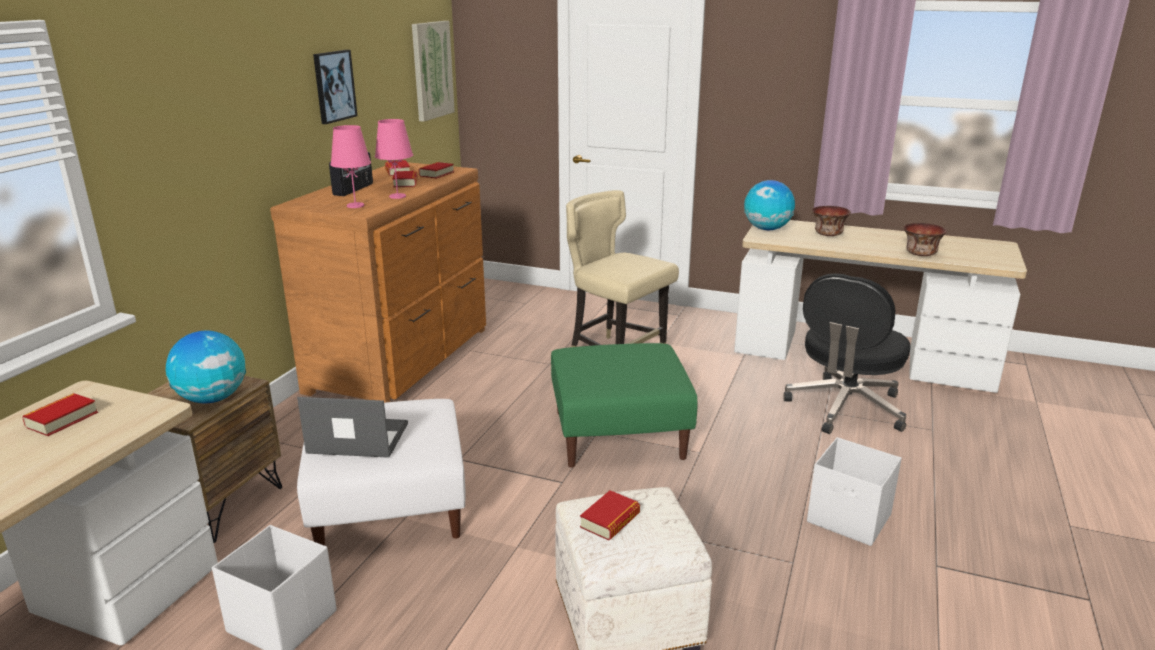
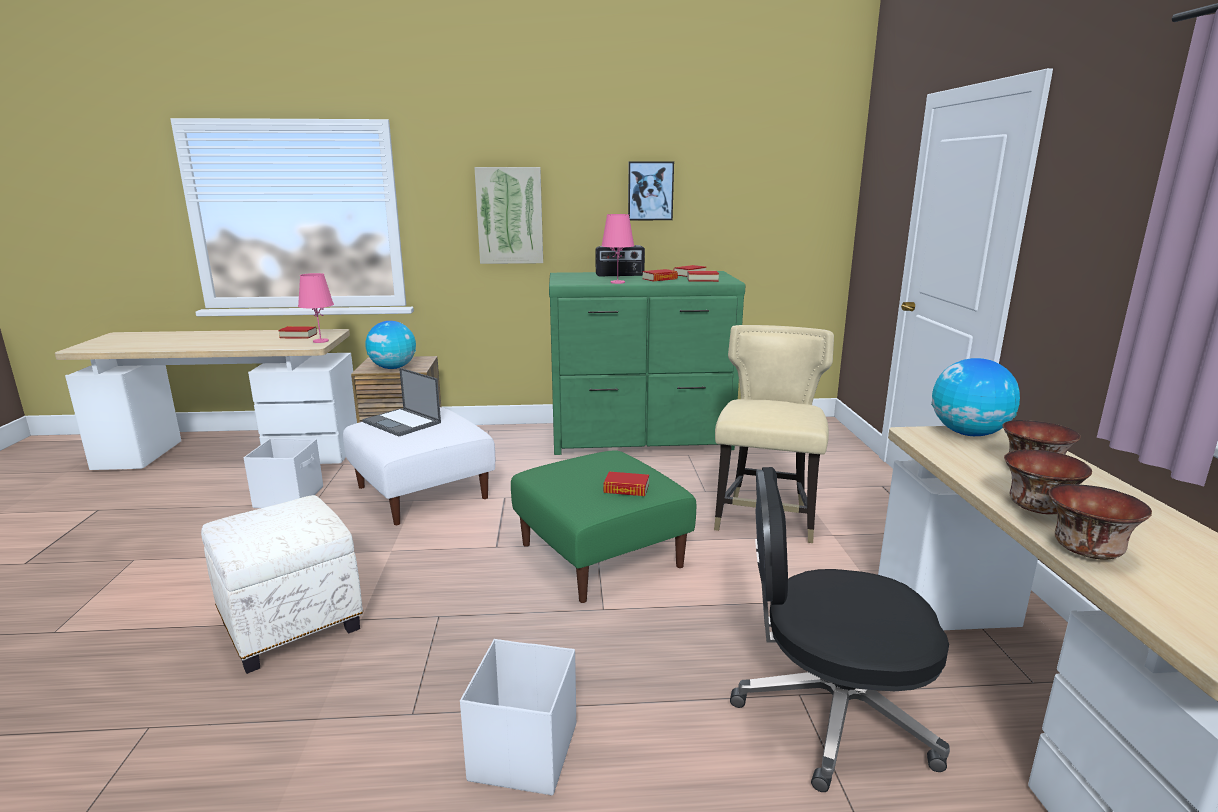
camera: 65 degrees right, 5 degrees down
brown dresser [270,162,486,403] -> green dresser [549,271,746,455]
laptop [297,397,408,458] -> laptop turned 150 degrees clockwise [362,368,441,436]
pink table lamp [331,125,371,208] -> pink table lamp moved to [298,273,334,343]
picture [412,21,455,122] -> picture moved to [474,167,543,264]
book [580,490,640,541] -> book moved to [603,472,649,496]
none -> bowl [1004,449,1092,514]

